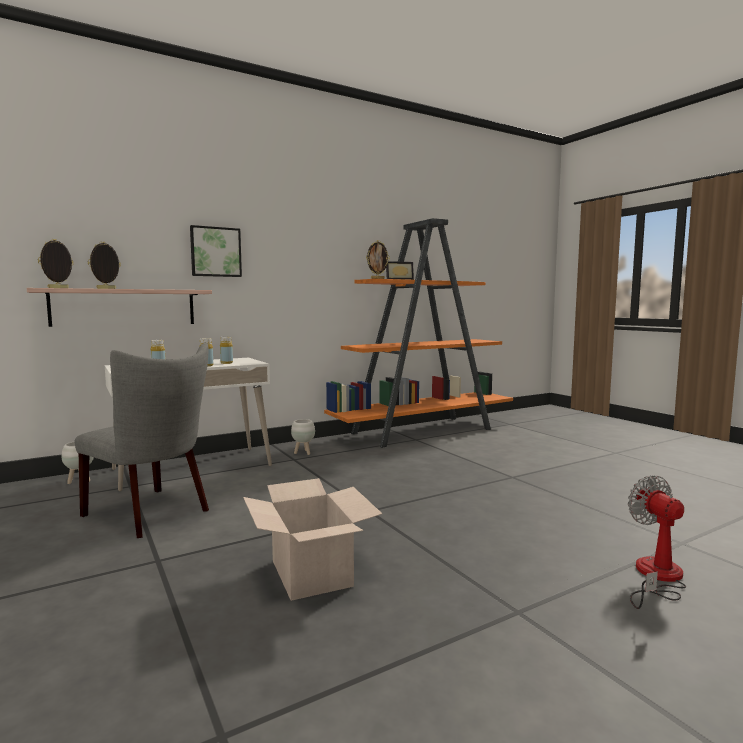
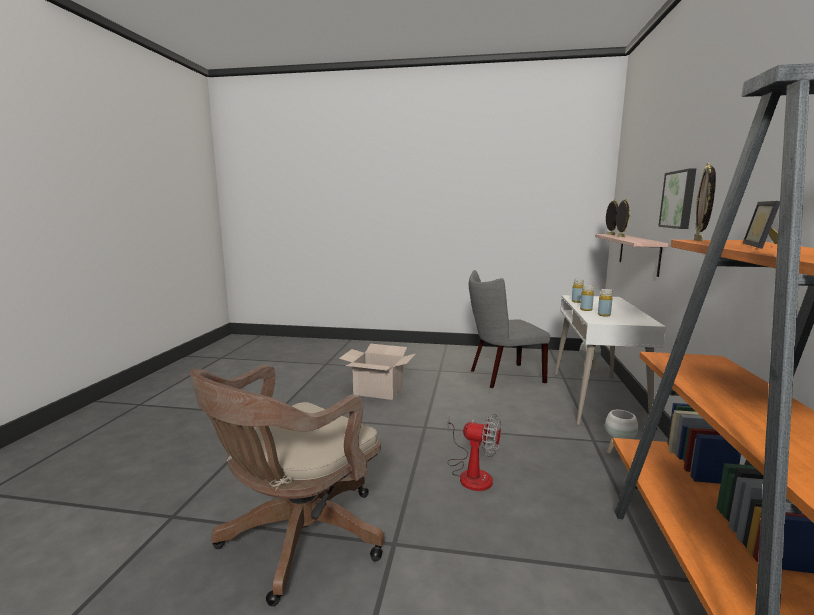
camera: 130 degrees right, 5 degrees up
fan [628,475,686,609] -> fan moved to [447,414,501,491]
none -> brown office chair [190,365,384,606]

